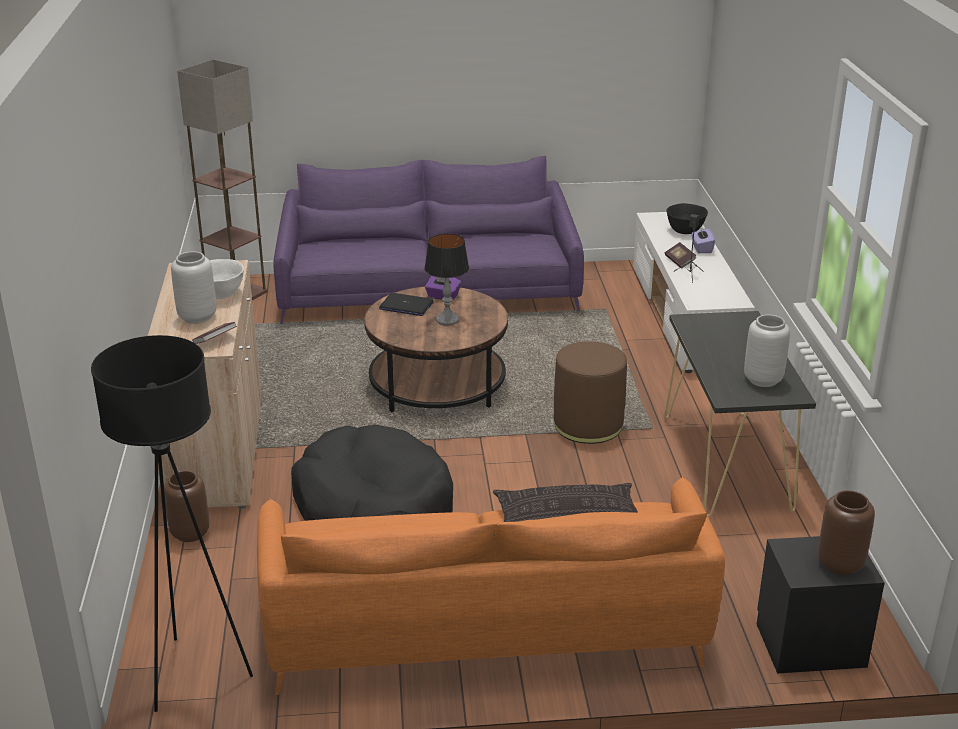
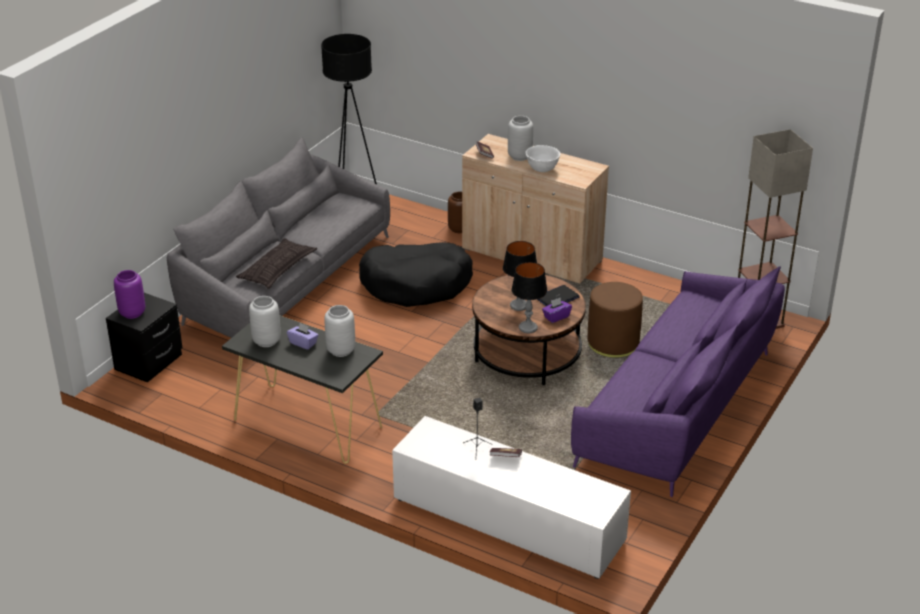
camera: 125 degrees right, 5 degrees up
orange sofa [257,476,725,695] -> grey sofa [167,137,390,338]
brown ottoman [554,341,627,444] -> brown ottoman moved to [587,282,643,358]
black bowl [666,203,708,234] -> none
purple tissue box [691,229,715,253] -> purple tissue box moved to [287,323,318,350]
brown vase [818,490,875,575] -> purple vase [114,270,145,319]
none -> grey vase [324,305,355,357]
none -> table lamp [511,262,547,333]

